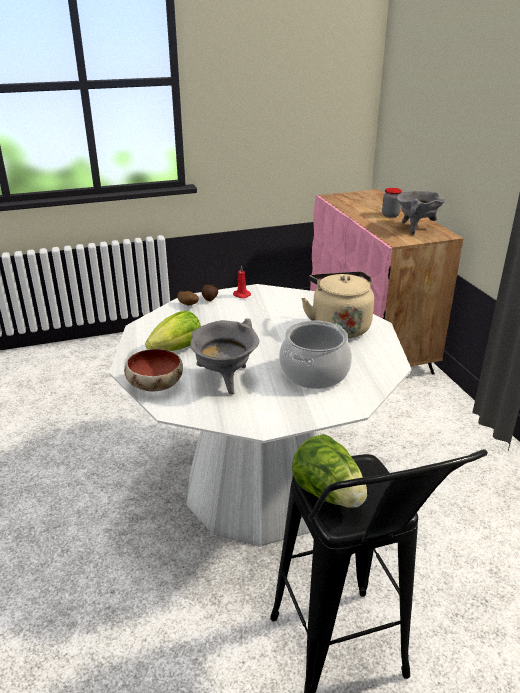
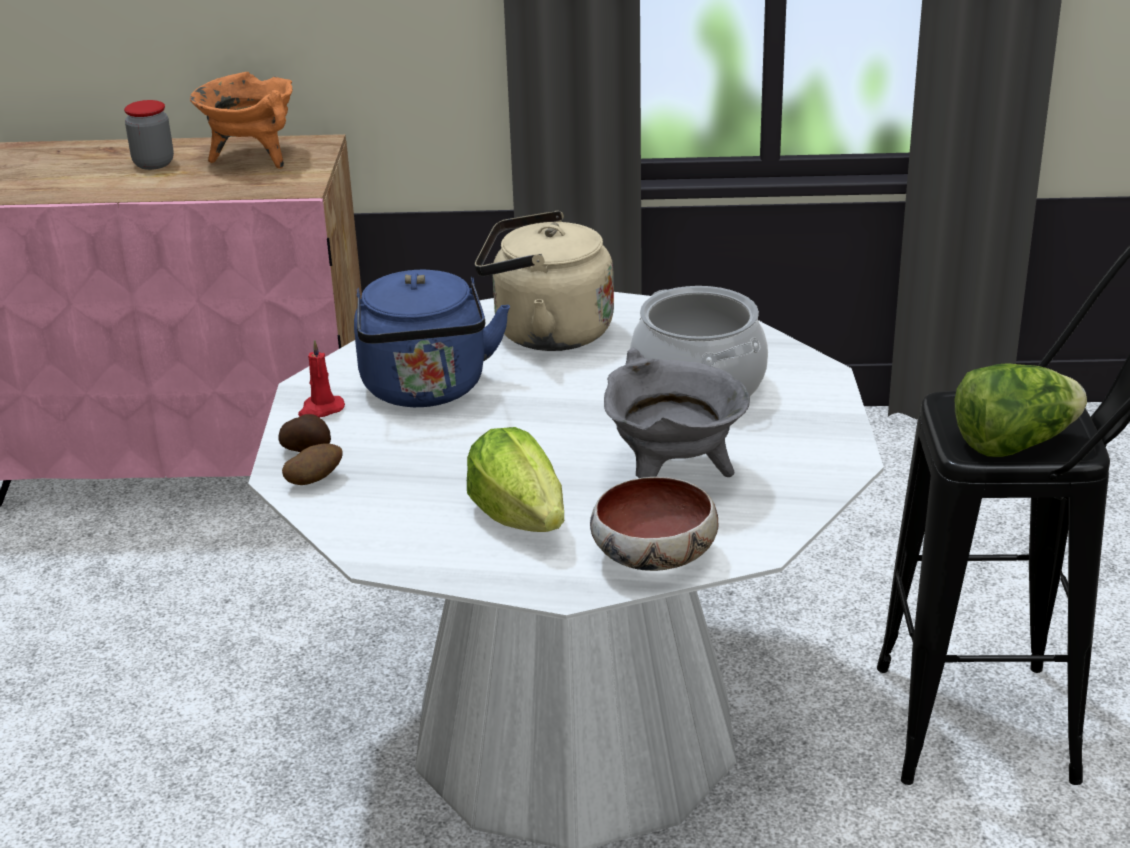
camera: 70 degrees left, 0 degrees up
grey cooking pot [396,191,445,235] -> orange cooking pot [190,72,292,169]
none -> blue kettle [354,270,510,407]

